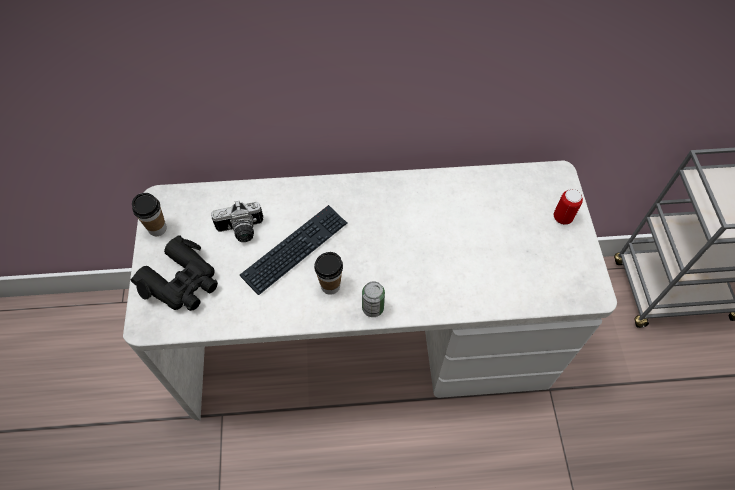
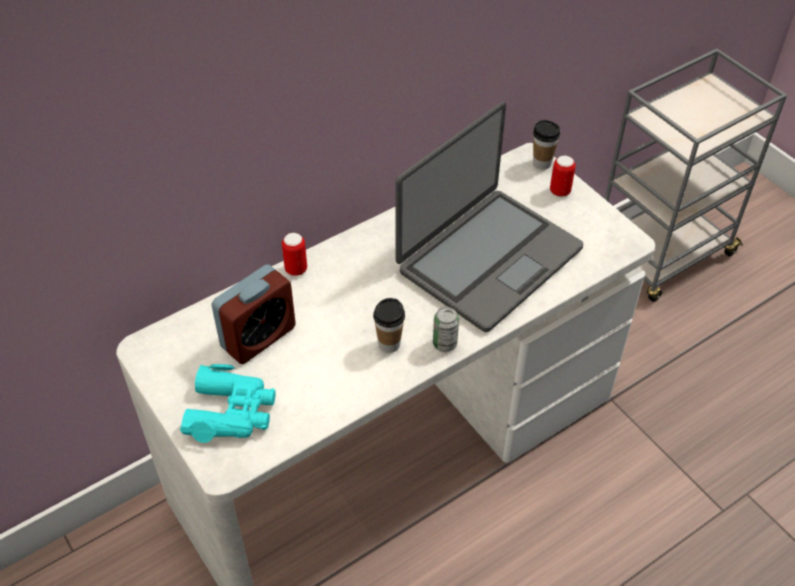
camera: 30 degrees left, 10 degrees down
black binoculars [131,235,218,311] -> turquoise binoculars [180,364,276,443]
cup [132,193,167,236] -> cup moved to [533,120,560,170]
camera [211,201,263,242] -> alarm clock [211,264,296,364]
keyboard [240,205,347,295] -> none
none -> can [282,233,307,276]
none -> laptop [395,102,583,332]

